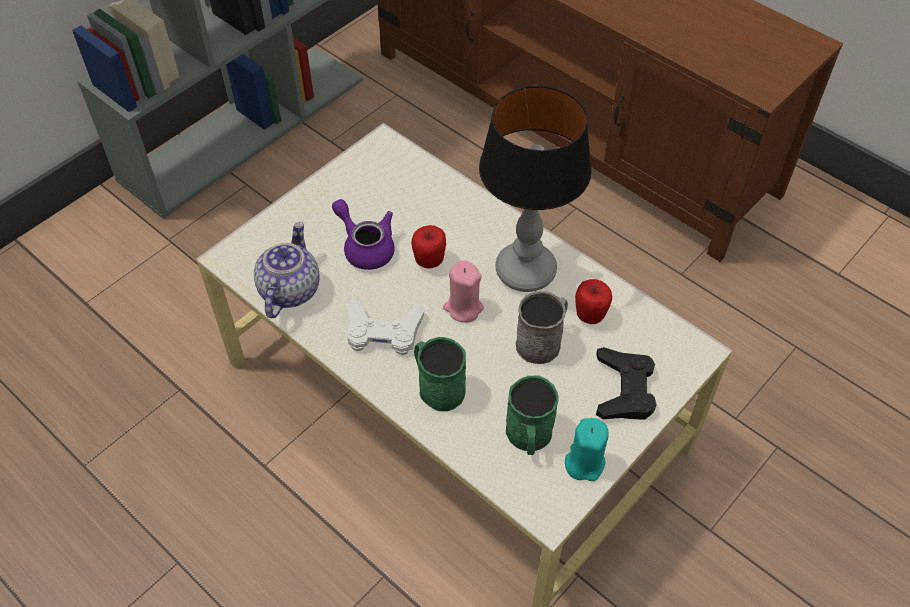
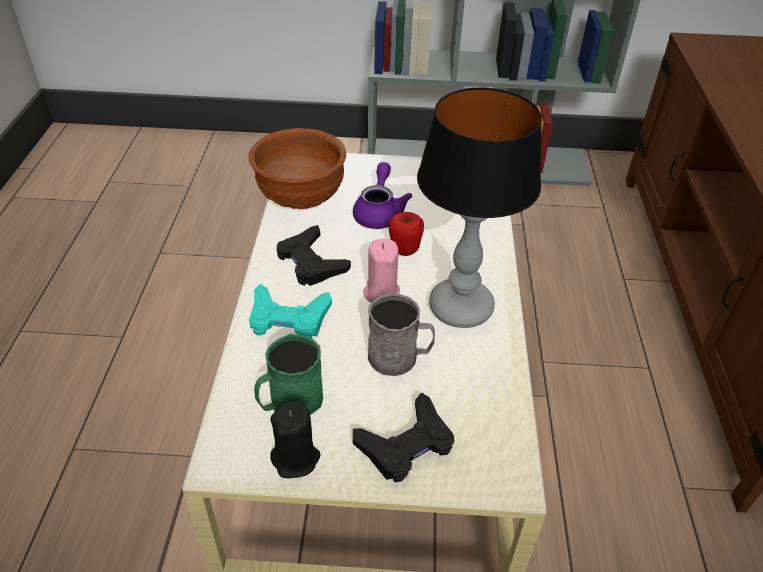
camera: 50 degrees right, 10 degrees down
teapot [254,222,320,318] -> brown bowl [248,128,346,209]
white game controller [347,298,424,355] -> black game controller [277,225,351,286]
green mug [414,337,466,411] -> turquoise game controller [249,284,332,338]
turquoise candle [565,418,609,481] -> black candle [270,401,321,478]
apple [575,279,612,324] -> none

